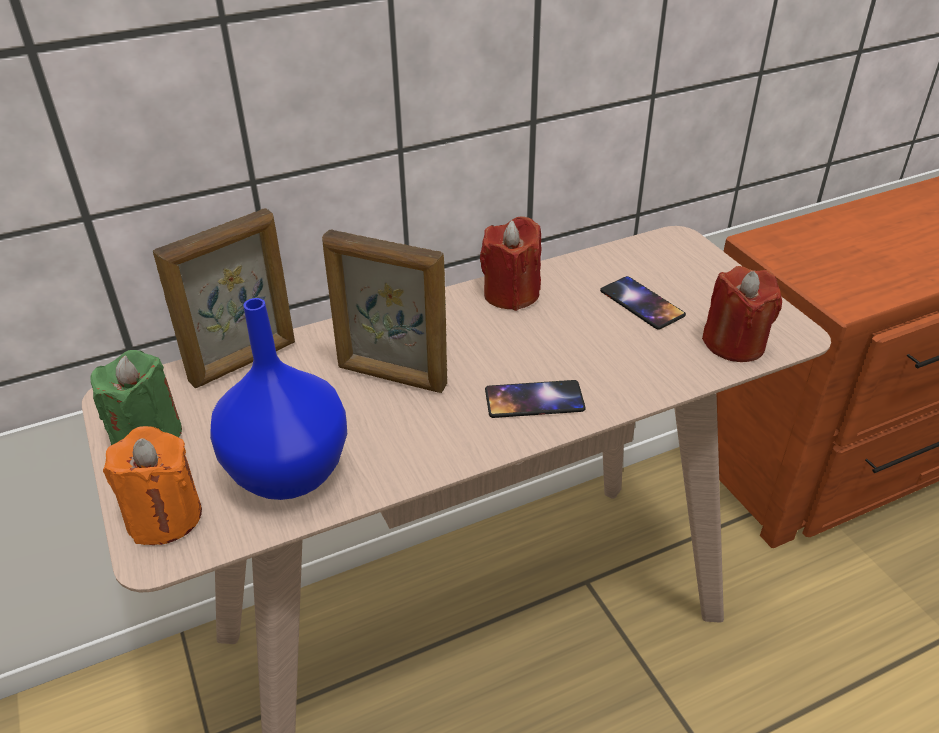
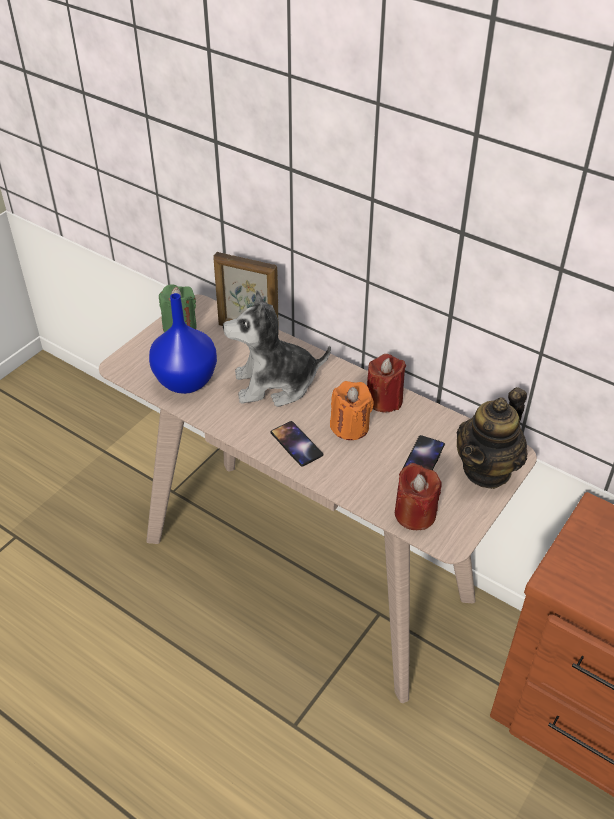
camera: 60 degrees right, 5 degrees up
orange candle [103,426,202,545] -> orange candle moved to [330,381,374,440]
picture frame [322,229,447,393] -> plush toy [223,290,331,407]
none -> teapot [457,387,527,489]

